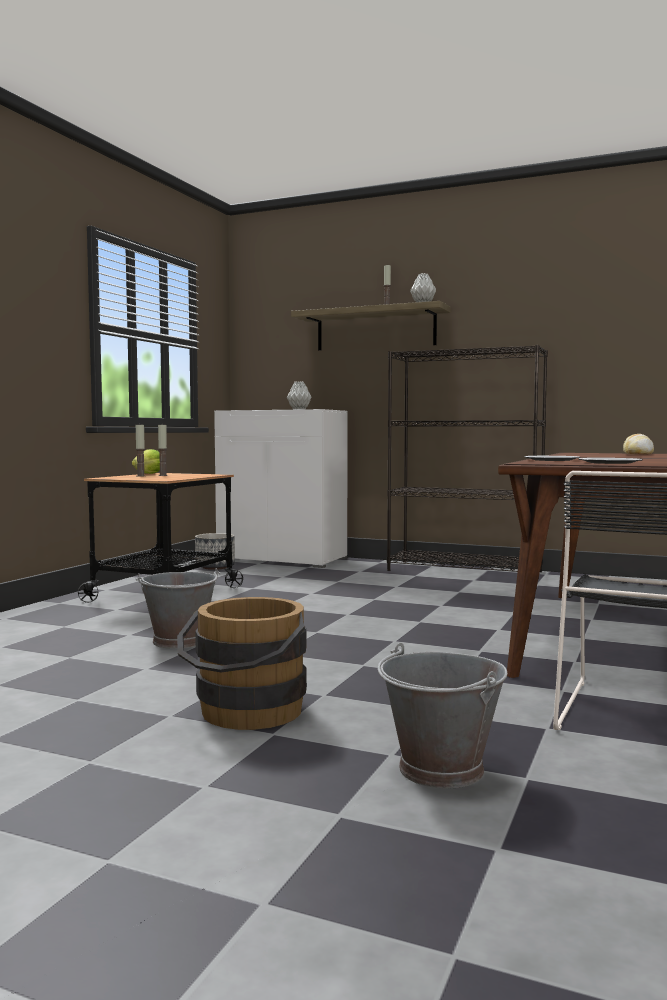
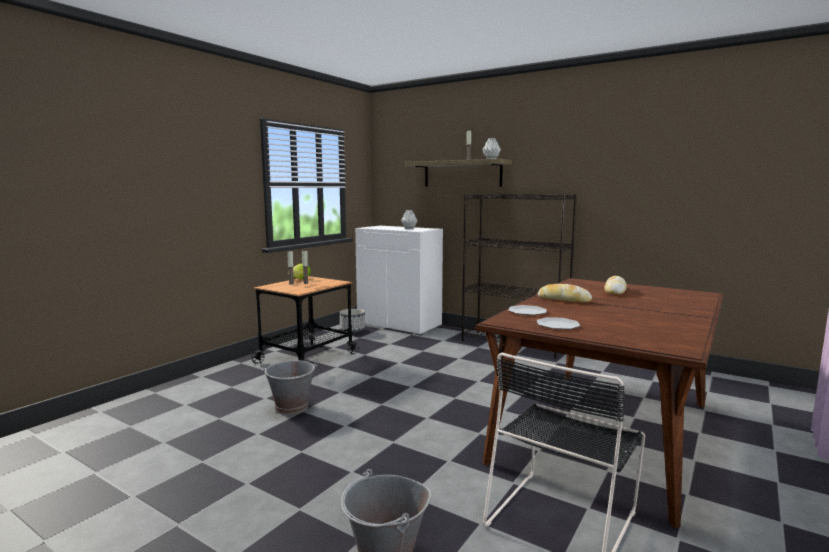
camera: 10 degrees right, 5 degrees up
brown bucket [177,597,307,730] -> none
none -> bread [538,284,592,303]

